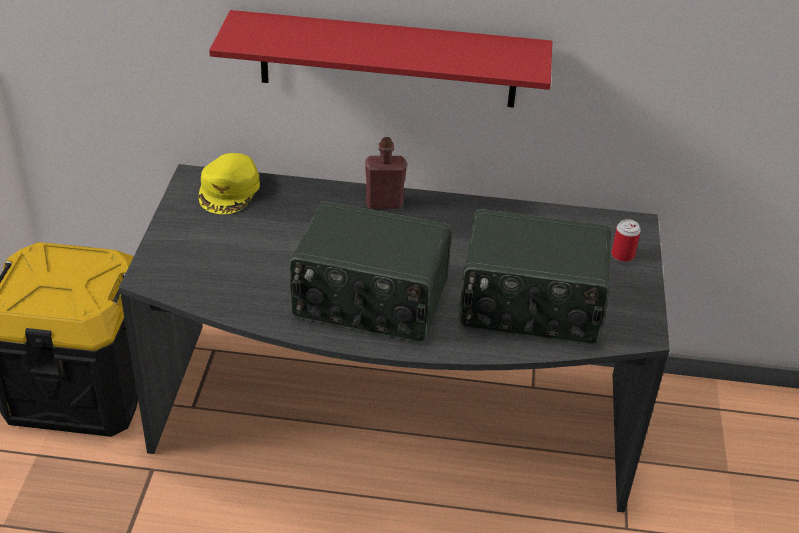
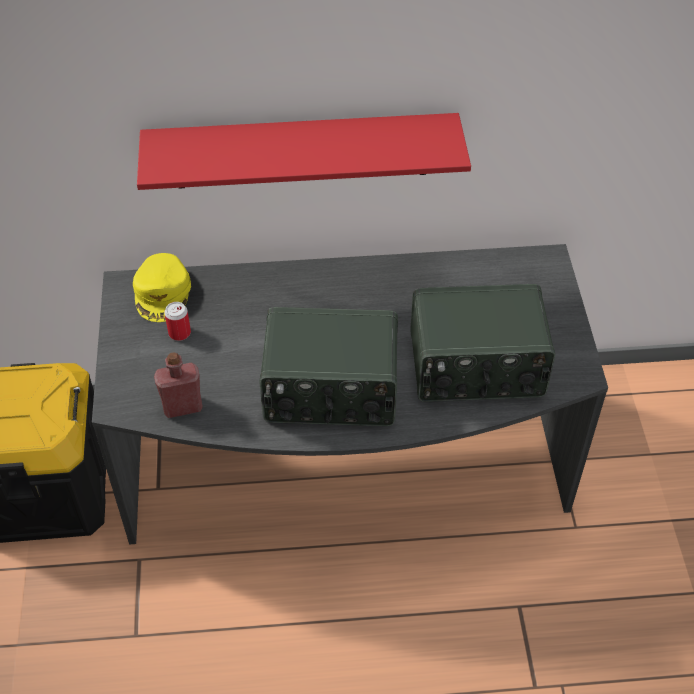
camera: 10 degrees left, 10 degrees up
red bottle [365,137,407,209] -> red bottle moved to [154,352,203,418]
can [611,219,641,262] -> can moved to [164,302,191,341]

